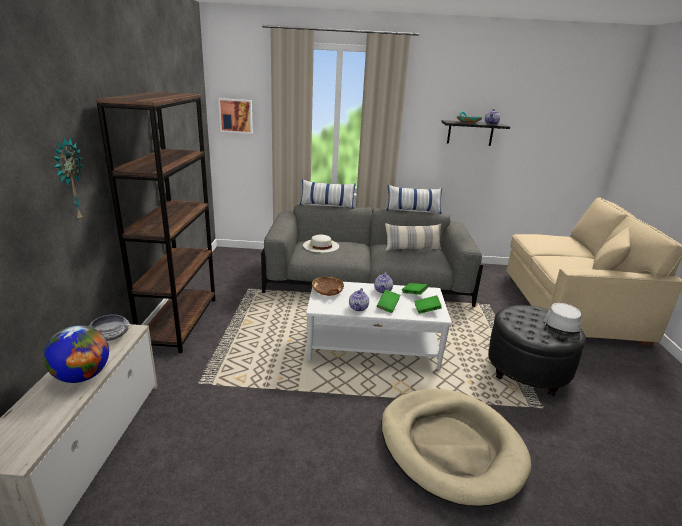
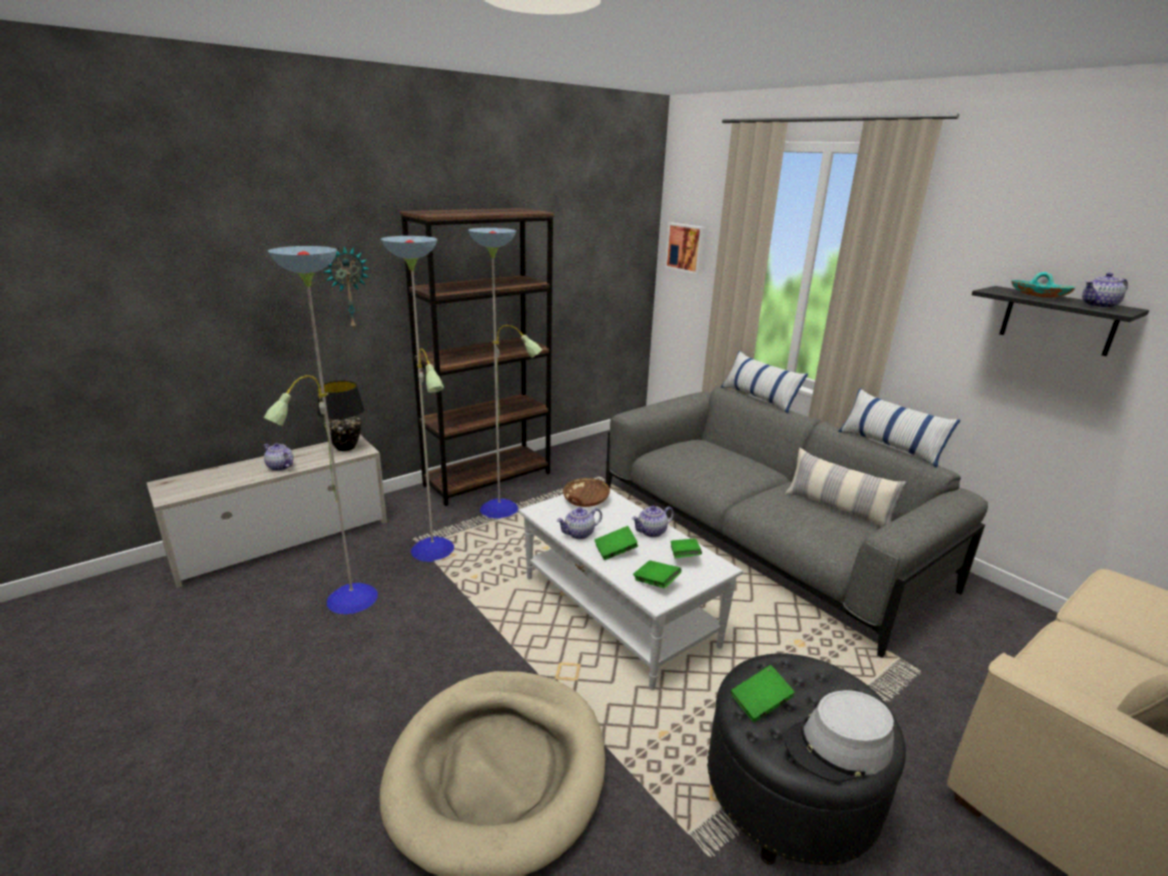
camera: 50 degrees right, 0 degrees up
globe [44,325,109,383] -> teapot [264,443,294,471]
bowl [89,314,130,341] -> black table lamp [317,381,364,451]
white hat [303,235,339,253] -> none
none -> floor lamp [264,228,542,614]
none -> green book [730,665,795,722]

